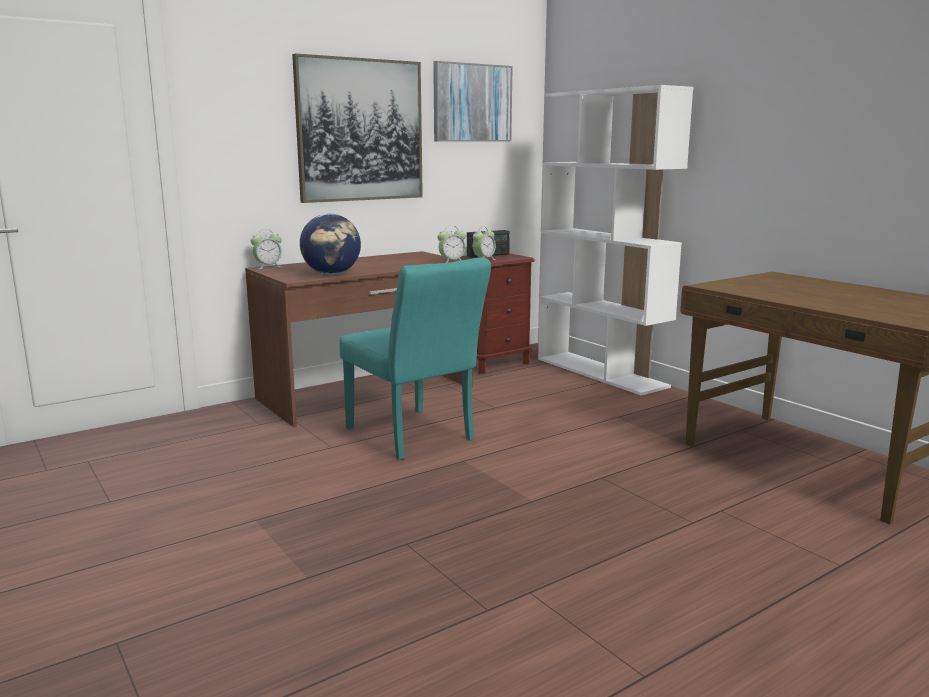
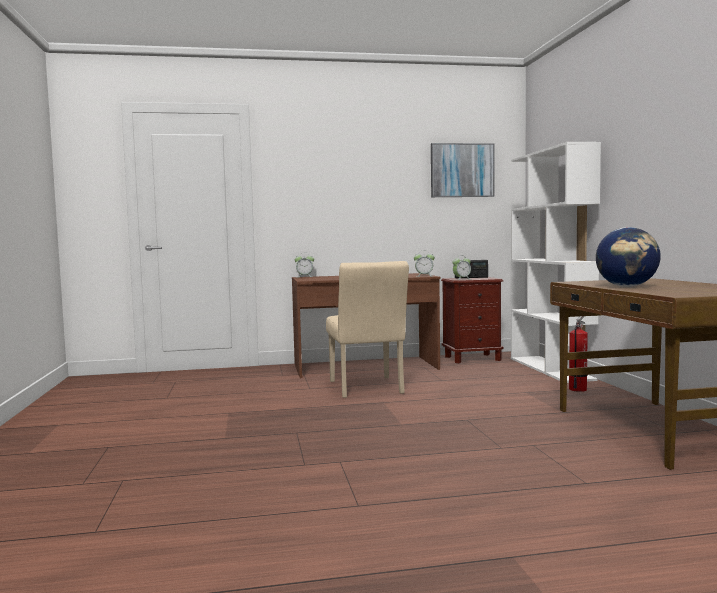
camera: 25 degrees right, 10 degrees down
picture [292,54,423,203] -> none
globe [300,214,361,274] -> globe moved to [596,227,661,287]
turquoise chair [339,257,491,460] -> beige chair [326,261,409,398]
none -> fire extinguisher [569,316,588,392]

